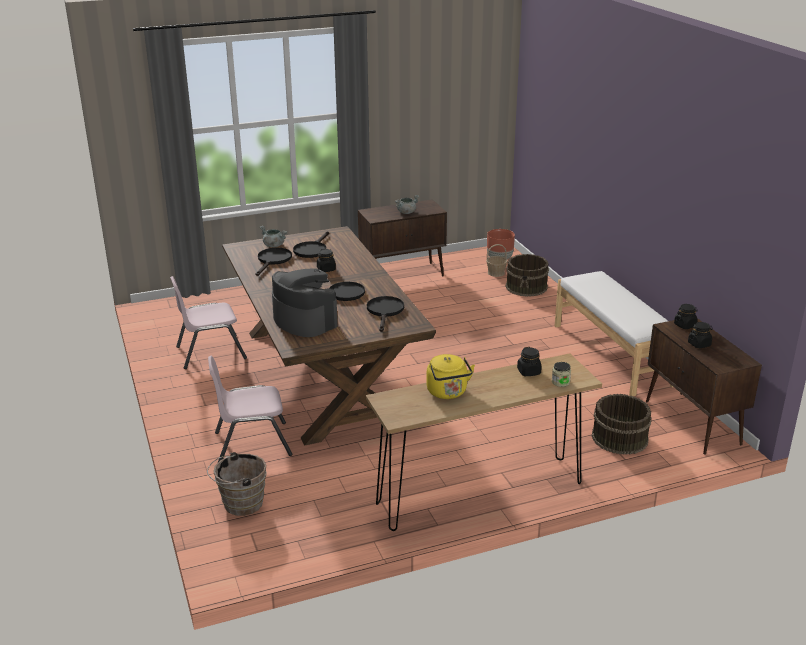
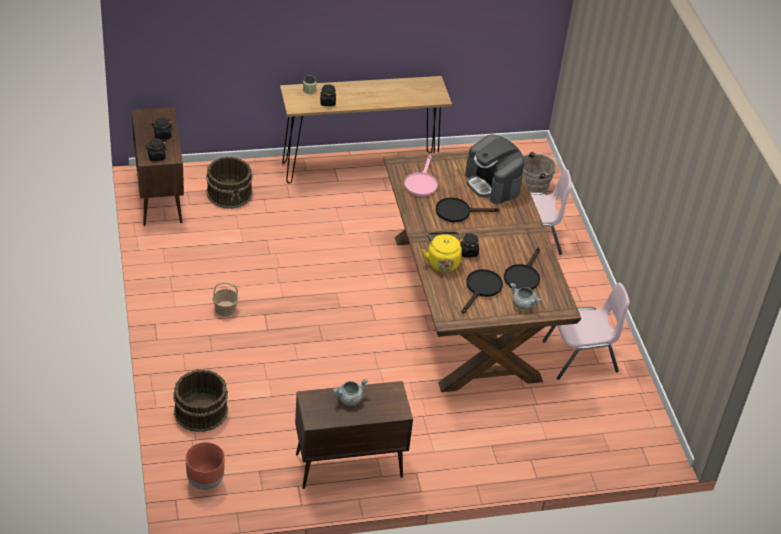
camera: 175 degrees left, 15 degrees up
black frying pan [367,296,404,332] -> pink frying pan [404,155,438,196]
yellow kettle [426,354,475,399] -> yellow kettle moved to [422,232,462,272]
basket [486,244,507,277] -> basket moved to [212,282,239,317]
white bench [555,271,673,396] -> none

